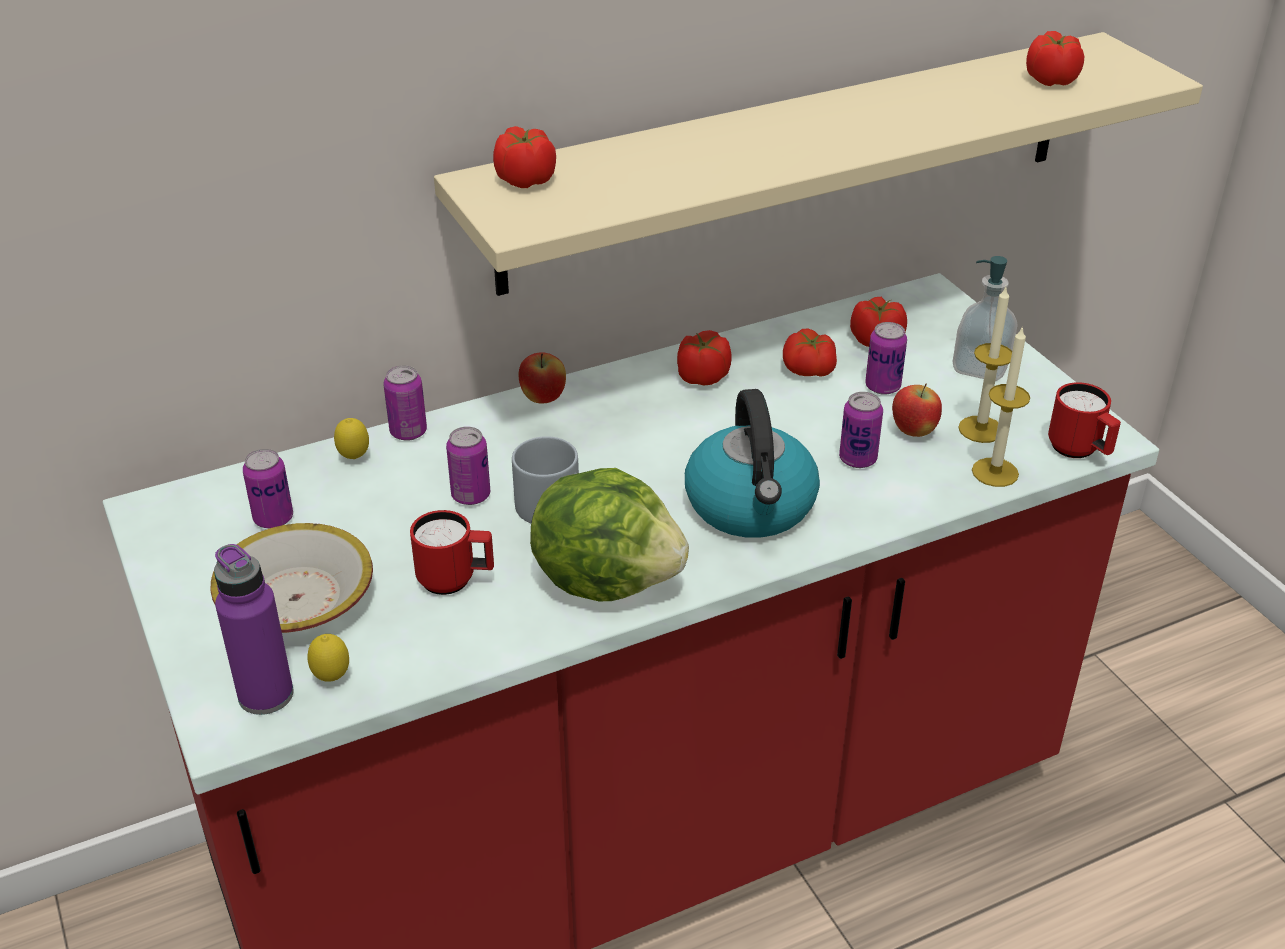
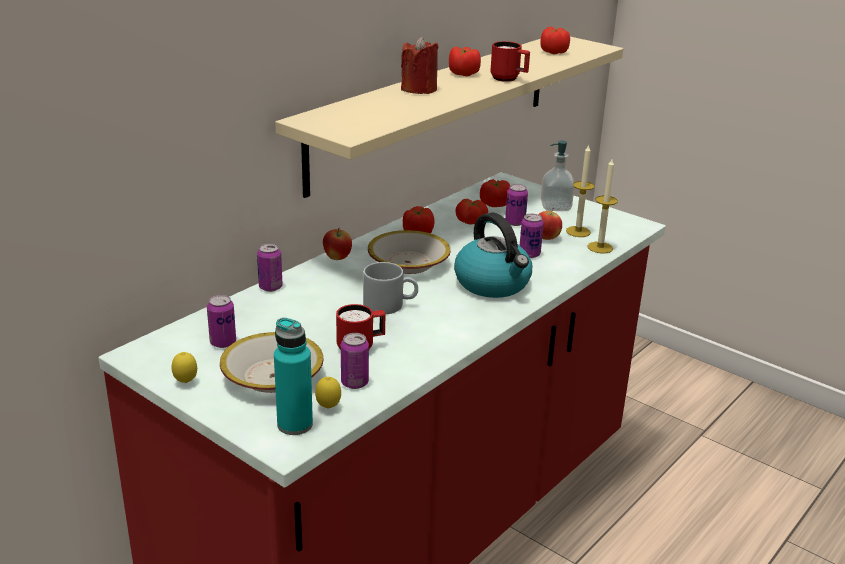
camera: 25 degrees left, 10 degrees down
purple bottle [214,544,294,715] -> turquoise bottle [274,318,313,435]
lemon [334,418,369,459] -> lemon moved to [172,352,197,383]
can [446,427,490,505] -> can moved to [341,333,369,389]
tomato [493,126,556,188] -> tomato moved to [449,47,481,76]
lettuce [530,468,689,601] -> none
red mug [1048,382,1121,458] -> red mug moved to [491,41,530,82]
none -> bowl [368,230,451,274]
none -> red candle [401,37,439,94]

